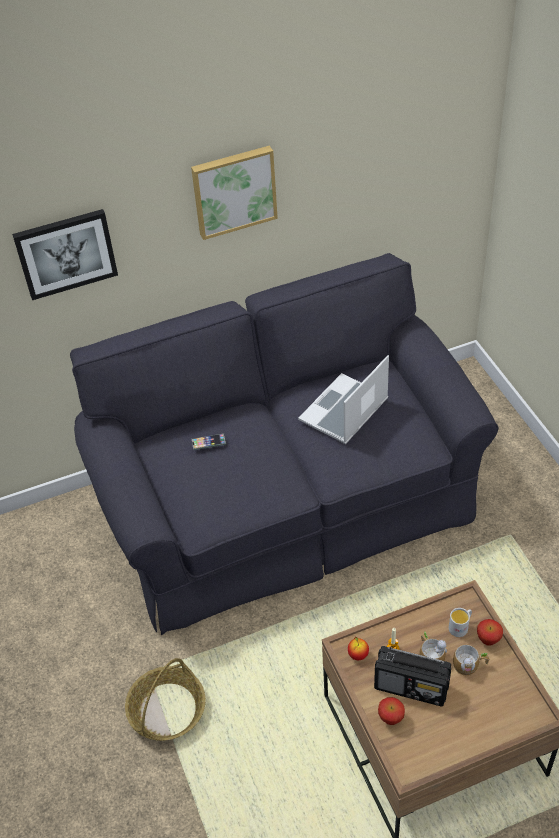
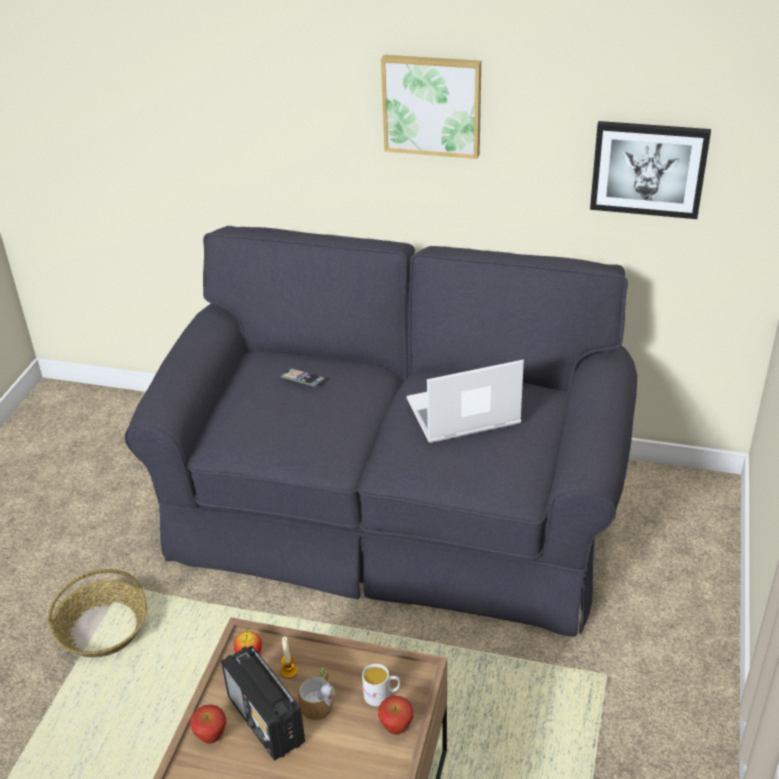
camera: 35 degrees right, 10 degrees down
picture [12,209,118,300] -> picture moved to [590,121,711,219]
mug [453,644,489,676] -> none

